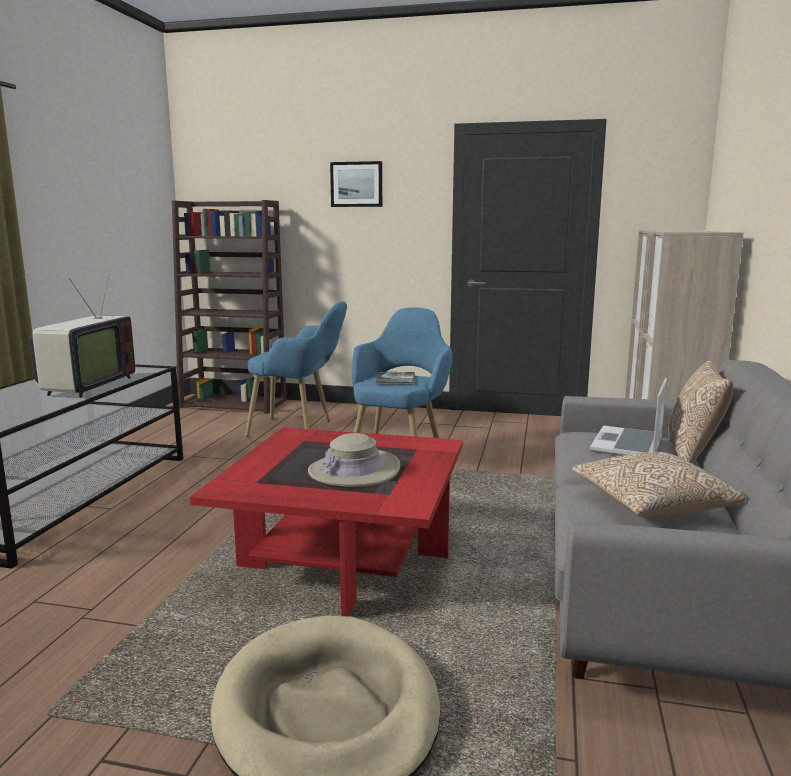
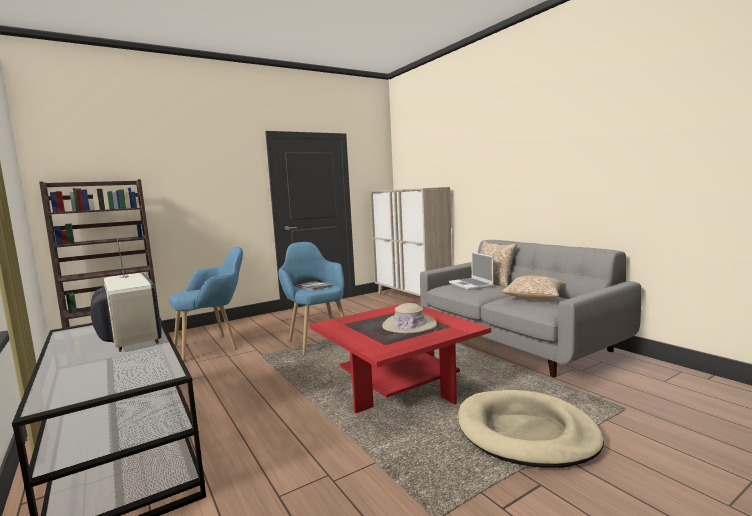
camera: 45 degrees left, 5 degrees down
picture [330,161,382,207] -> none

